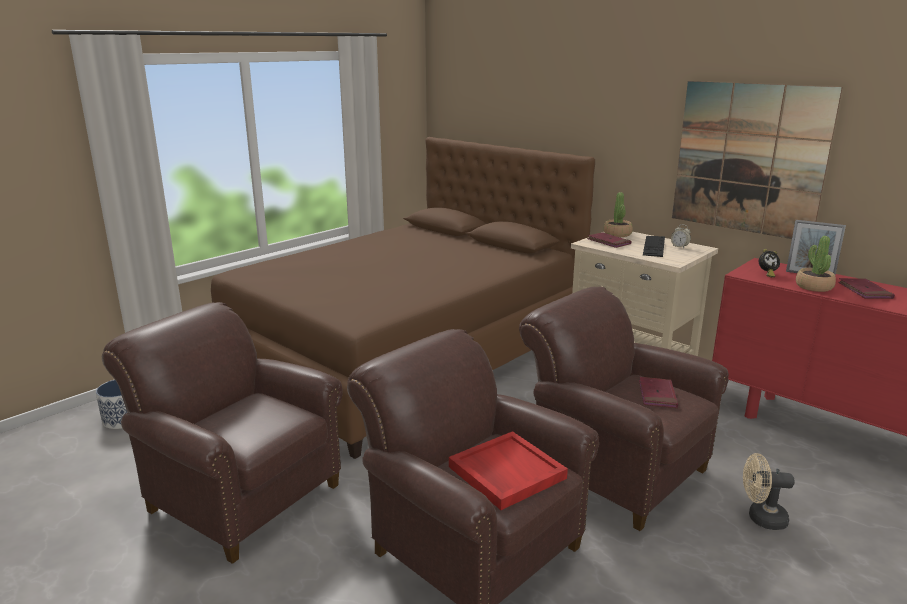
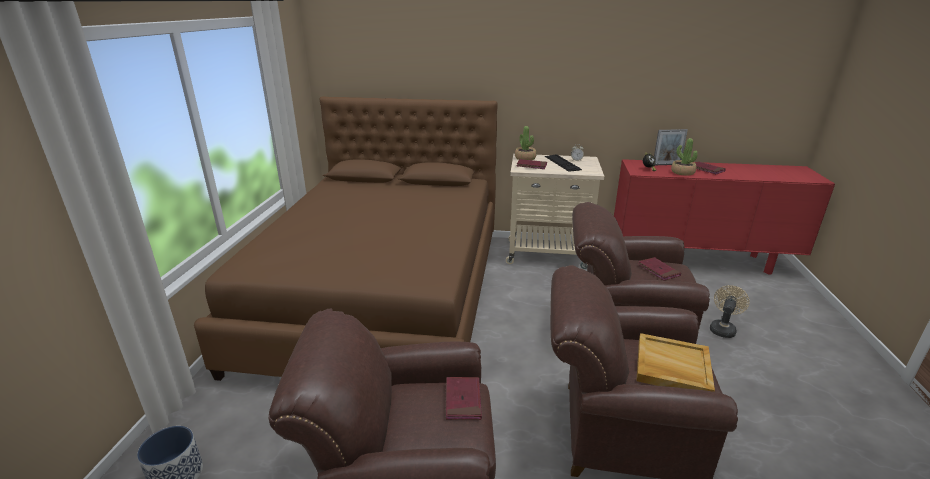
camera: 35 degrees left, 5 degrees up
red tray [449,431,568,510] -> beige tray [636,333,715,392]
picture [672,81,842,239] -> none
beige fan [743,453,795,530] -> beige fan turned 150 degrees clockwise [710,285,750,338]
none -> red book [446,377,482,420]

